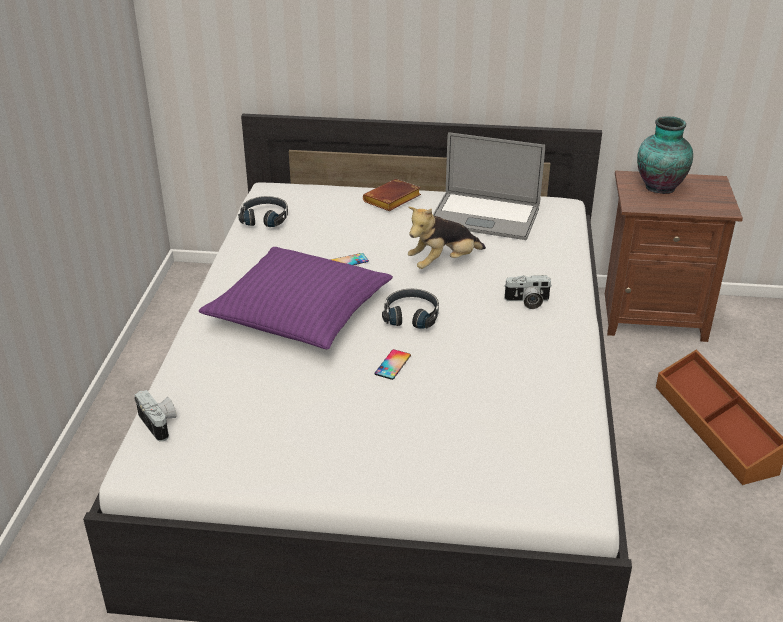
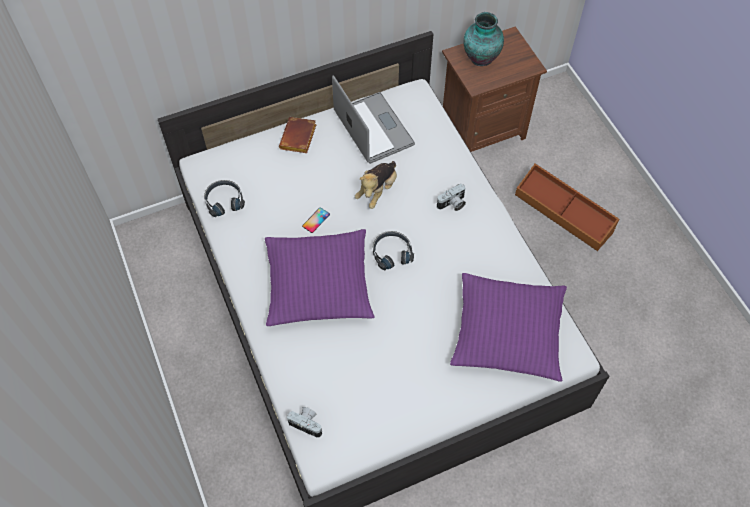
camera: 30 degrees left, 25 degrees up
phone [374,349,411,380] -> none
laptop [433,132,545,240] -> laptop turned 105 degrees counterclockwise [332,75,415,164]
none -> purple pillow [450,273,567,382]

